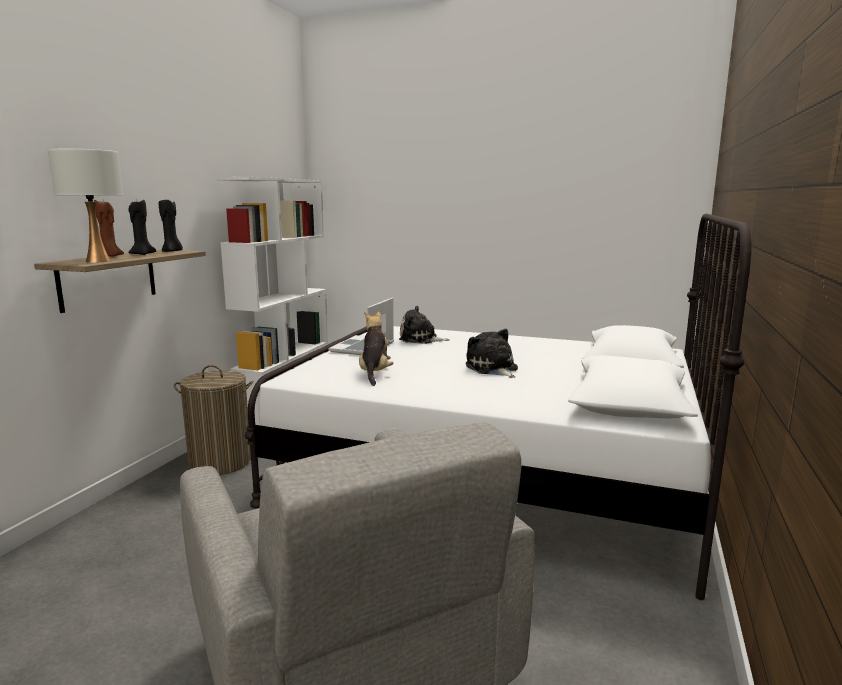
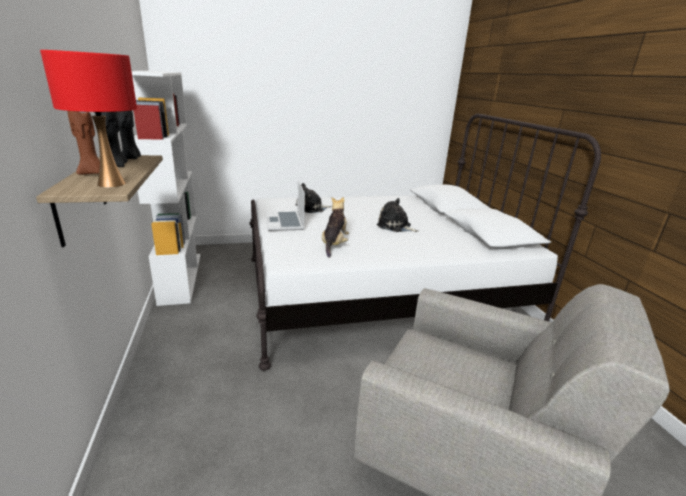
camera: 35 degrees left, 10 degrees up
white table lamp [48,149,123,263] -> red table lamp [40,50,137,188]
laundry basket [174,365,254,475] -> none
plush toy [359,312,393,386] -> plush toy turned 45 degrees clockwise [322,197,349,258]

